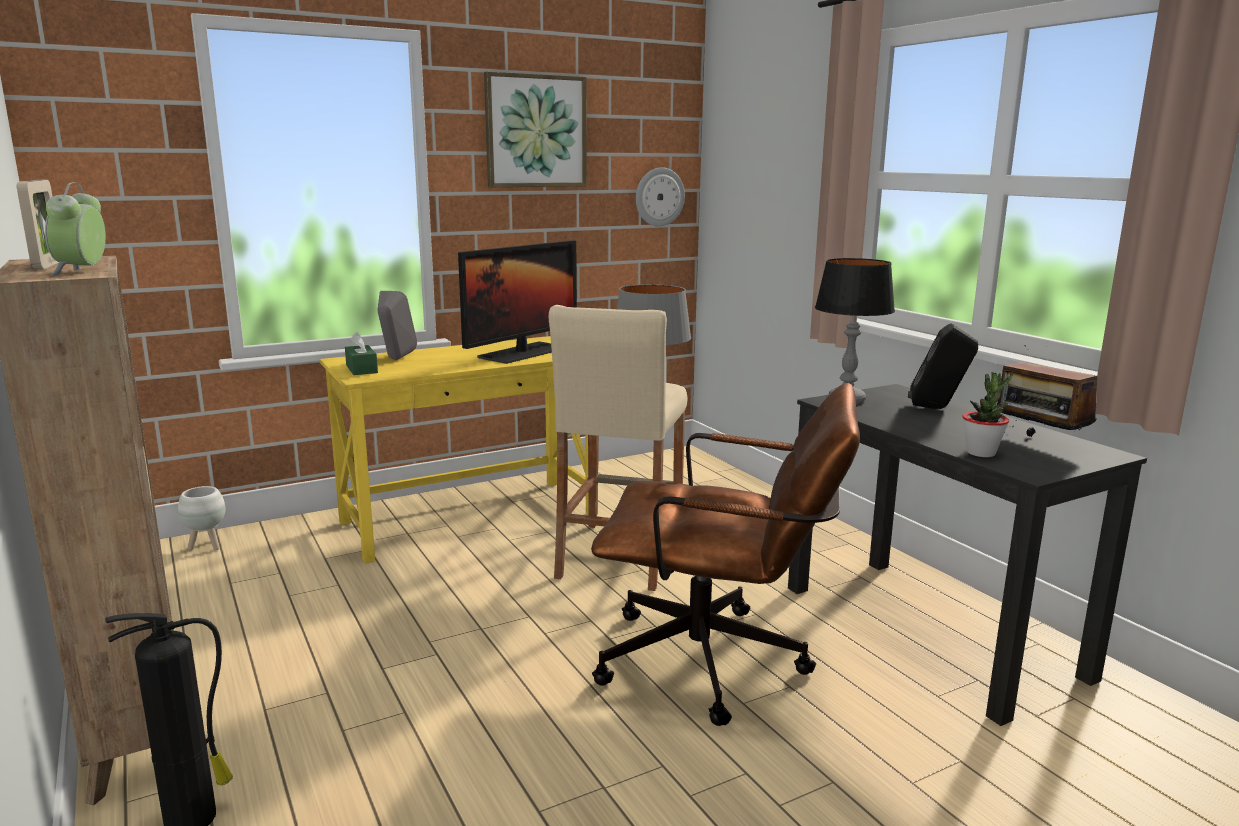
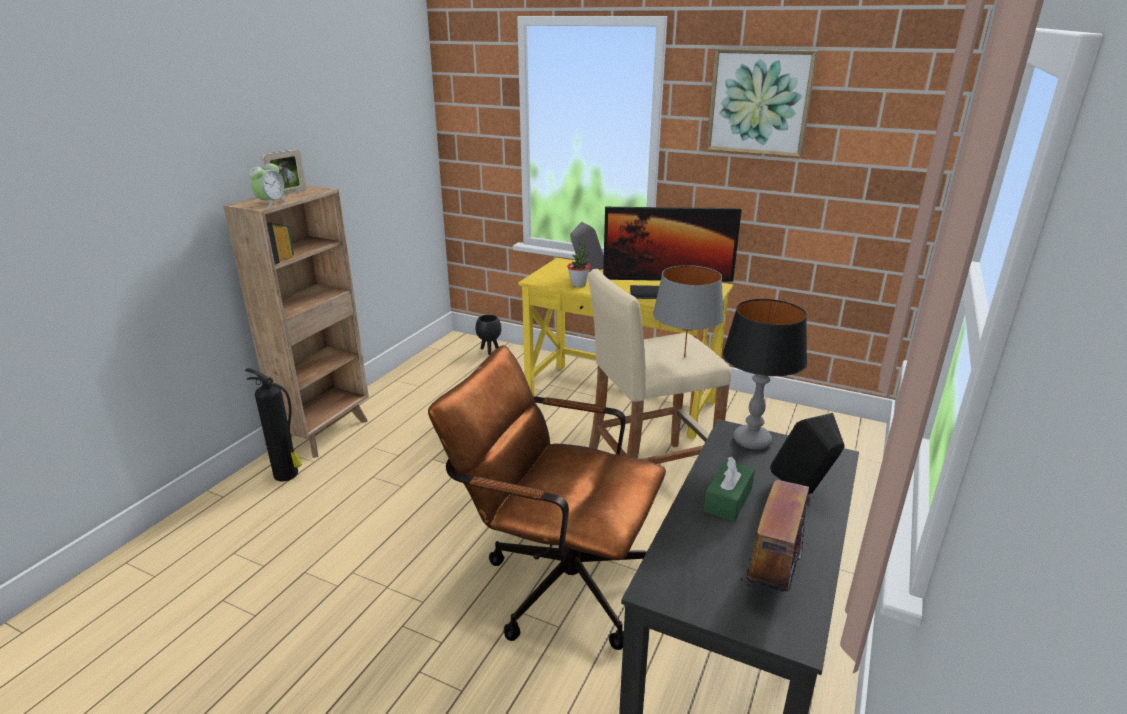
camera: 55 degrees right, 10 degrees up
alarm clock [45,183,106,276] -> alarm clock turned 150 degrees clockwise [249,159,287,208]
white planter [178,486,226,550] -> black planter [475,315,501,355]
green tissue box [345,332,378,375] -> green tissue box moved to [704,457,755,522]
brown office chair [591,383,860,726] -> brown office chair turned 135 degrees clockwise [428,345,666,650]
wall clock [636,167,685,227] -> none
potted plant [962,372,1013,457] -> potted plant moved to [567,242,590,287]

